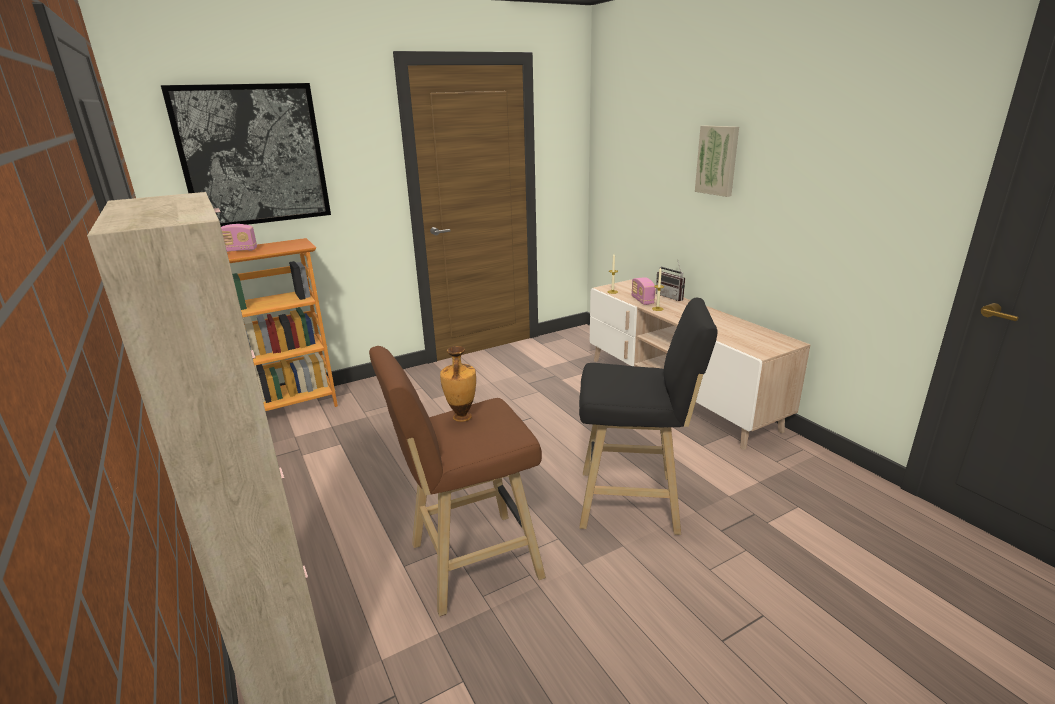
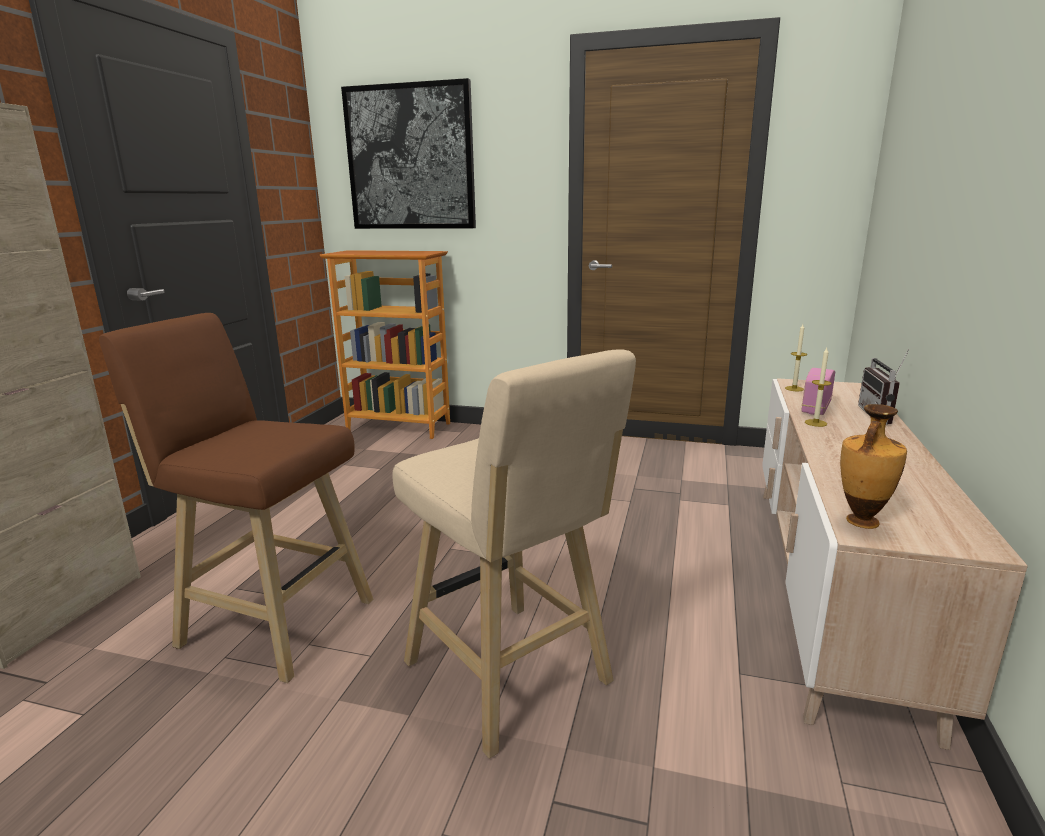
camera: 45 degrees right, 5 degrees down
radio [221,224,257,252] -> none
vase [440,346,476,422] -> vase moved to [840,404,907,529]
black stool [579,298,718,535] -> beige stool [392,349,636,758]
picture [695,126,739,197] -> none

